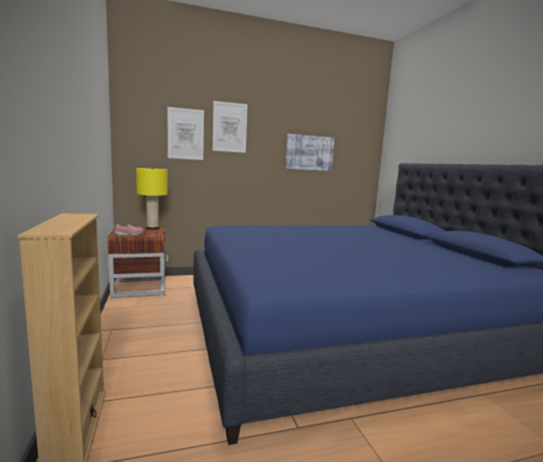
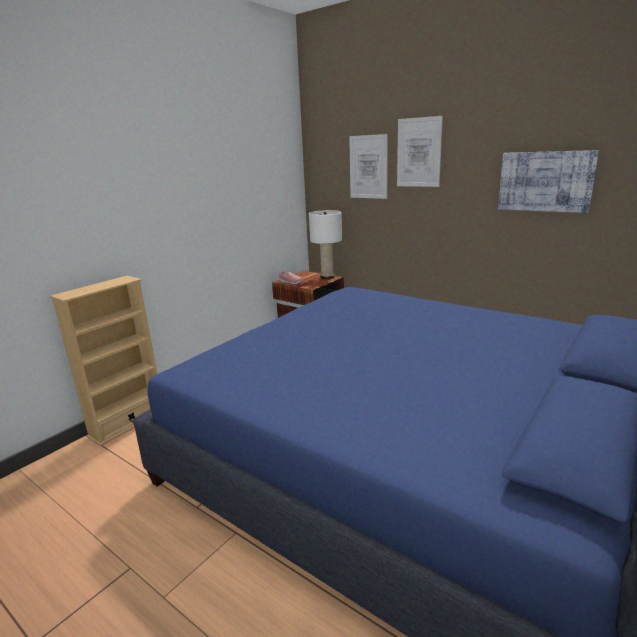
camera: 55 degrees right, 10 degrees up
yellow table lamp [136,168,168,230] -> white table lamp [309,210,342,279]

